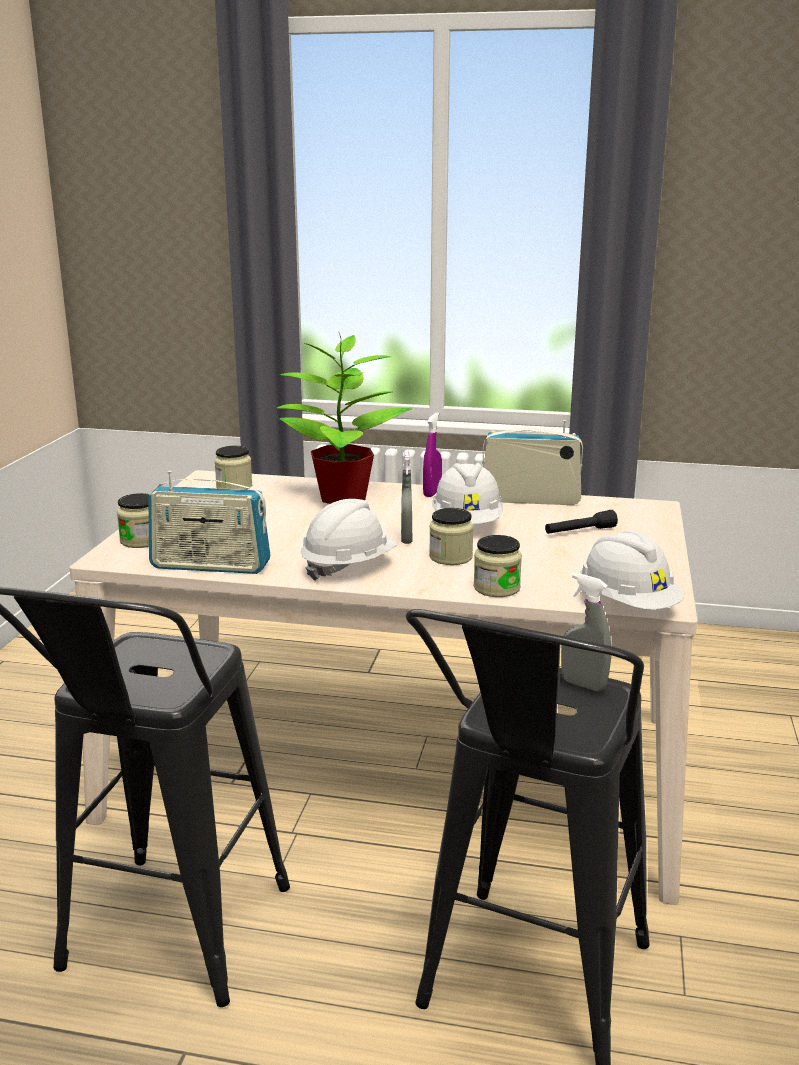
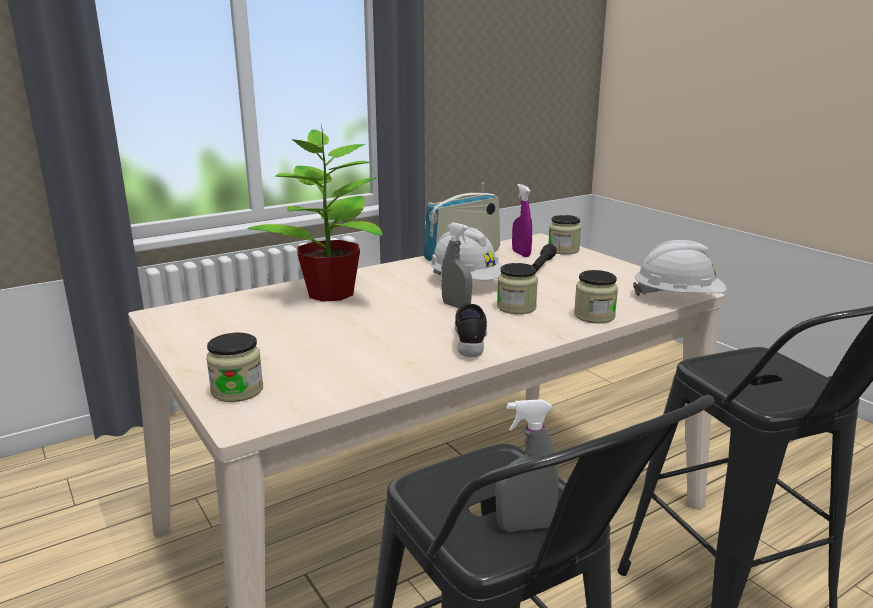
camera: 45 degrees left, 0 degrees up
radio [148,471,271,574] -> none
jar [214,446,252,490] -> jar moved to [548,215,581,255]
white hard hat [301,499,397,581] -> black shoe [455,303,487,357]
purple spray bottle [423,412,442,497] -> purple spray bottle moved to [512,184,532,257]
grey spray bottle [561,573,611,692] -> grey spray bottle moved to [496,399,559,532]

